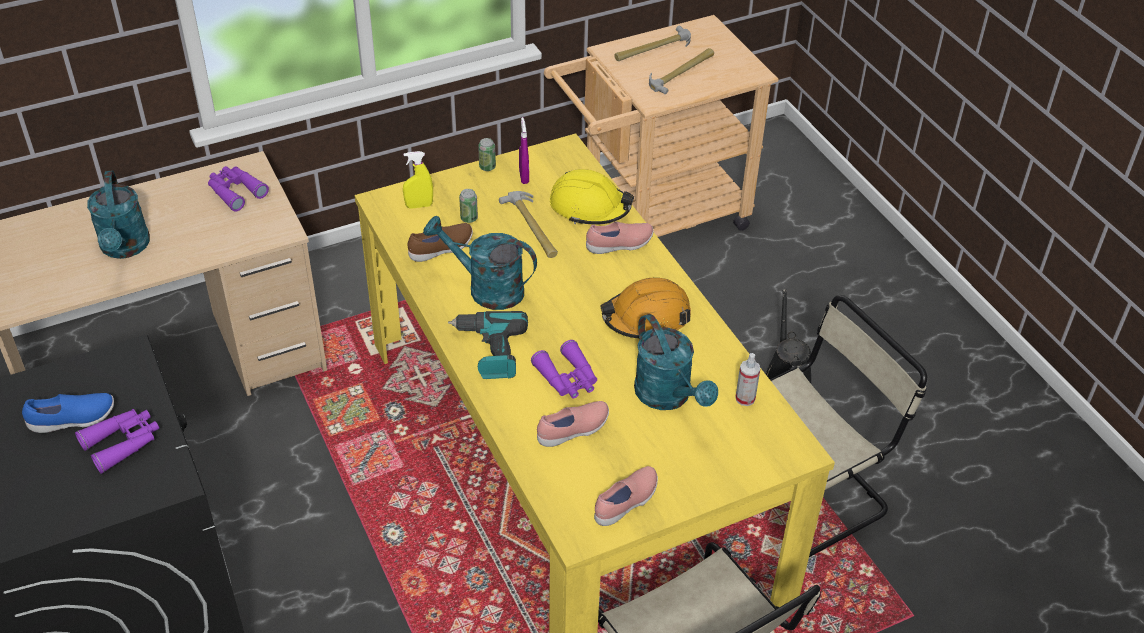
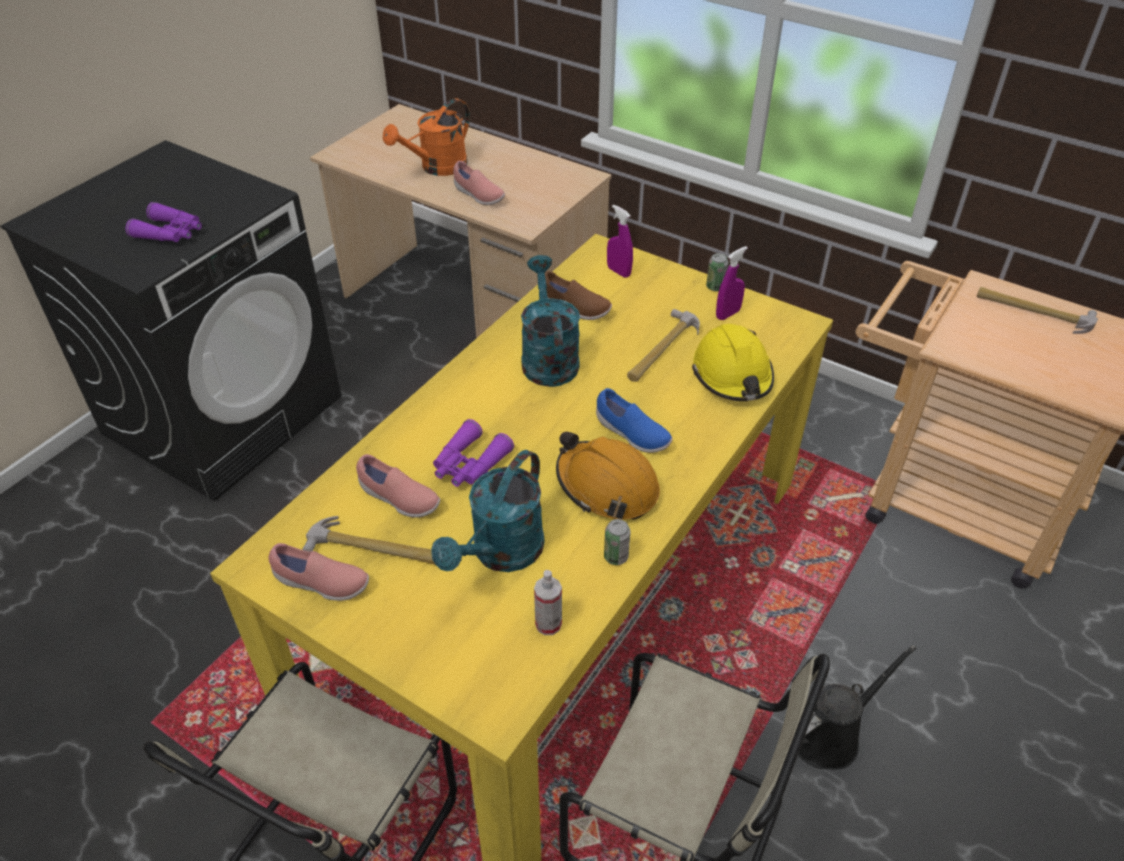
camera: 60 degrees right, 0 degrees up
blue shoe [22,393,114,433] -> blue shoe moved to [596,388,673,453]
turquoise watering can [87,170,150,259] -> orange watering can [383,98,470,176]
purple binoculars [208,166,269,212] -> none
yellow spray bottle [403,151,433,209] -> purple spray bottle [607,205,633,278]
power drill [448,311,528,379] -> none
can [459,189,478,223] -> can moved to [604,519,631,565]
pink shoe [586,221,653,254] -> pink shoe moved to [453,161,505,205]
hammer [649,48,714,94] -> hammer moved to [302,516,436,565]

